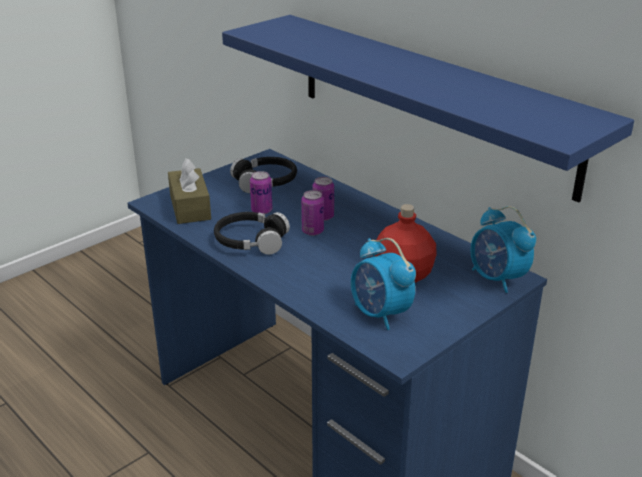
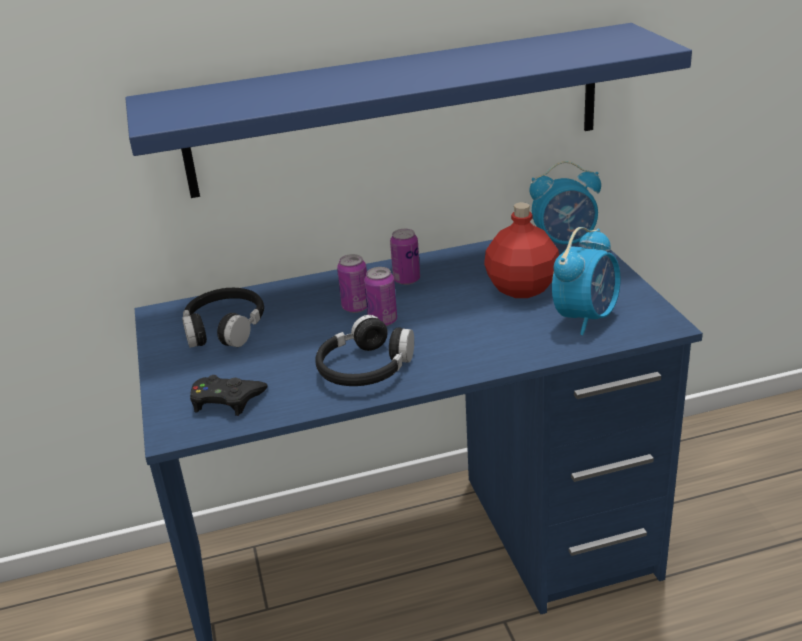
camera: 60 degrees left, 0 degrees up
brown tissue box [168,158,211,224] -> black game controller [190,375,268,416]
can [250,171,272,214] -> can moved to [390,229,420,285]
alarm clock [351,238,416,330] -> alarm clock turned 45 degrees counterclockwise [552,227,621,335]

